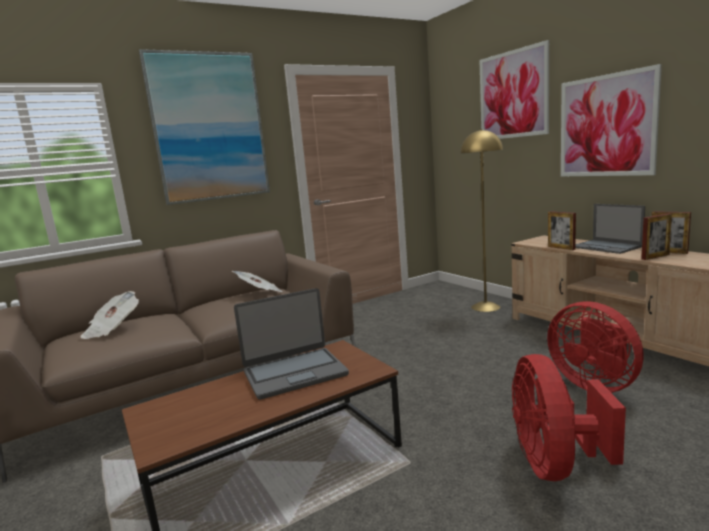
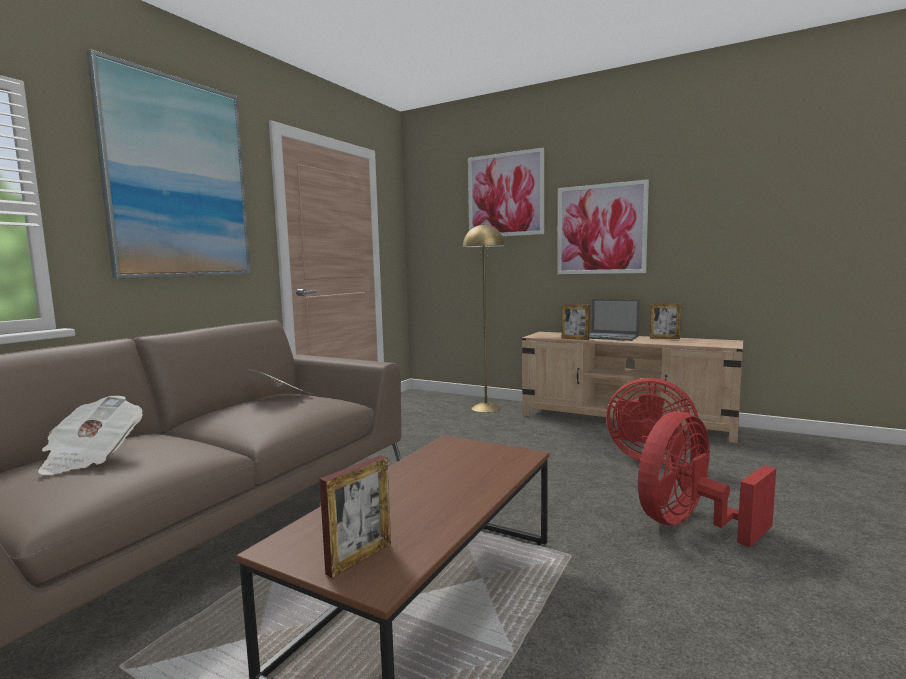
camera: 30 degrees left, 5 degrees down
laptop [234,288,349,400] -> none
red fan [512,354,626,481] -> red fan turned 75 degrees clockwise [638,412,776,547]
picture frame [641,214,672,260] -> picture frame moved to [319,455,391,578]

